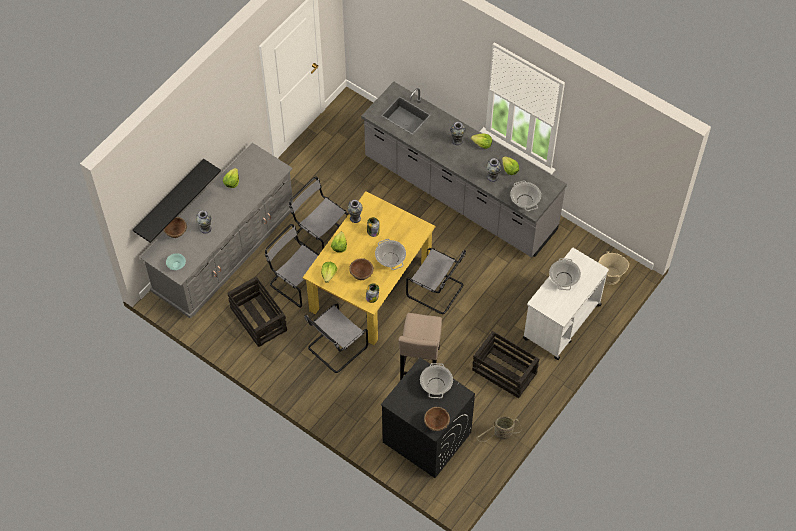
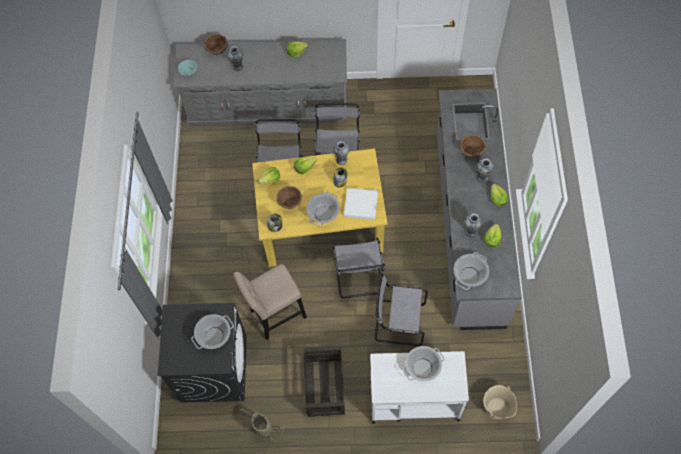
camera: 55 degrees right, 5 degrees up
black shelf [133,159,221,243] -> none
crate [227,276,287,347] -> none
grey chair [304,303,368,373] -> grey chair moved to [375,273,428,346]
brown bowl [424,407,450,431] -> brown bowl moved to [460,134,486,158]
none -> white tray [344,187,378,220]

